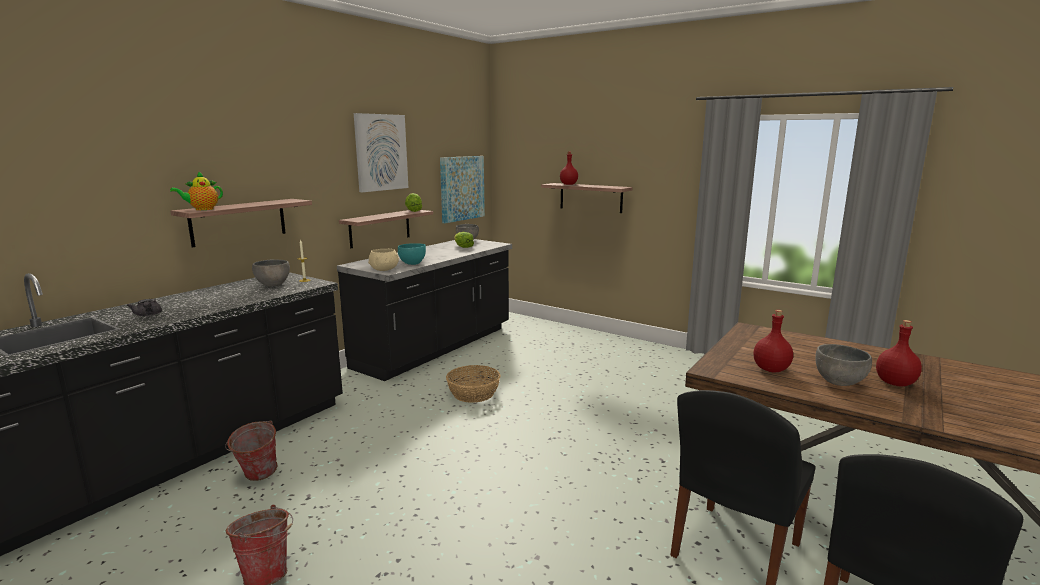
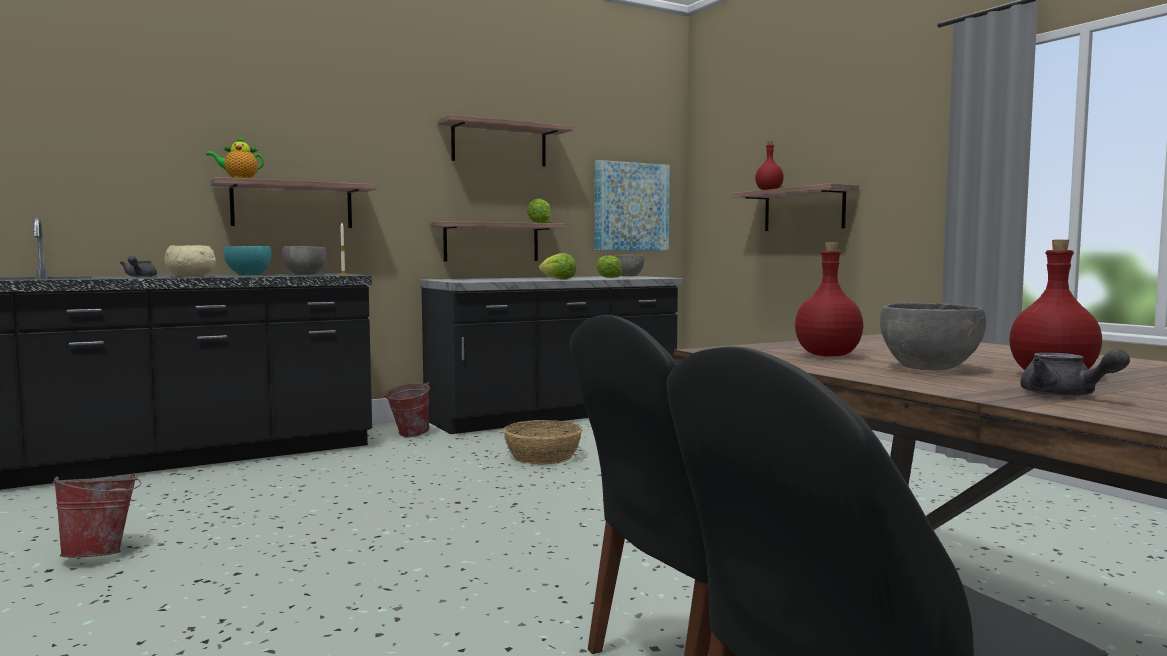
camera: 25 degrees right, 10 degrees down
bucket [225,420,277,481] -> bucket moved to [384,382,430,437]
picture [354,113,408,192] -> shelf [437,115,573,167]
beige bowl [368,249,399,271] -> beige bowl moved to [165,245,216,277]
turquoise bowl [398,243,426,265] -> turquoise bowl moved to [224,246,271,275]
none -> lettuce [539,253,576,279]
none -> grey teapot [1020,349,1130,397]

